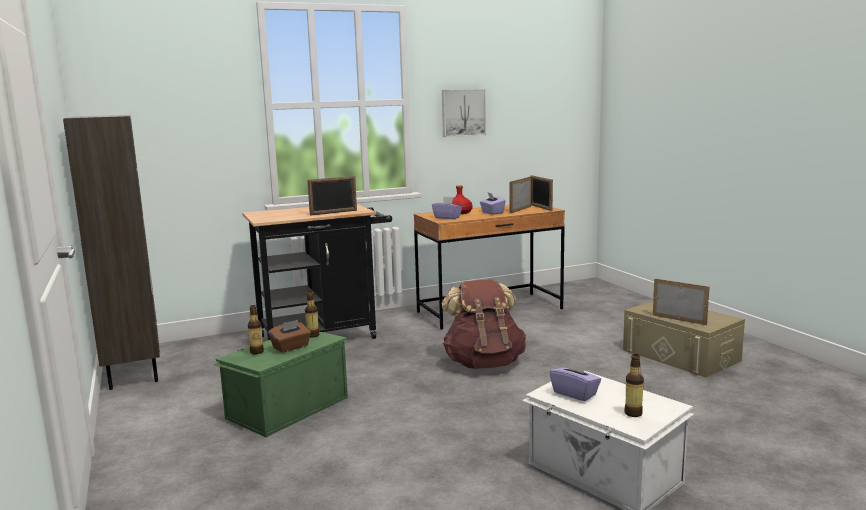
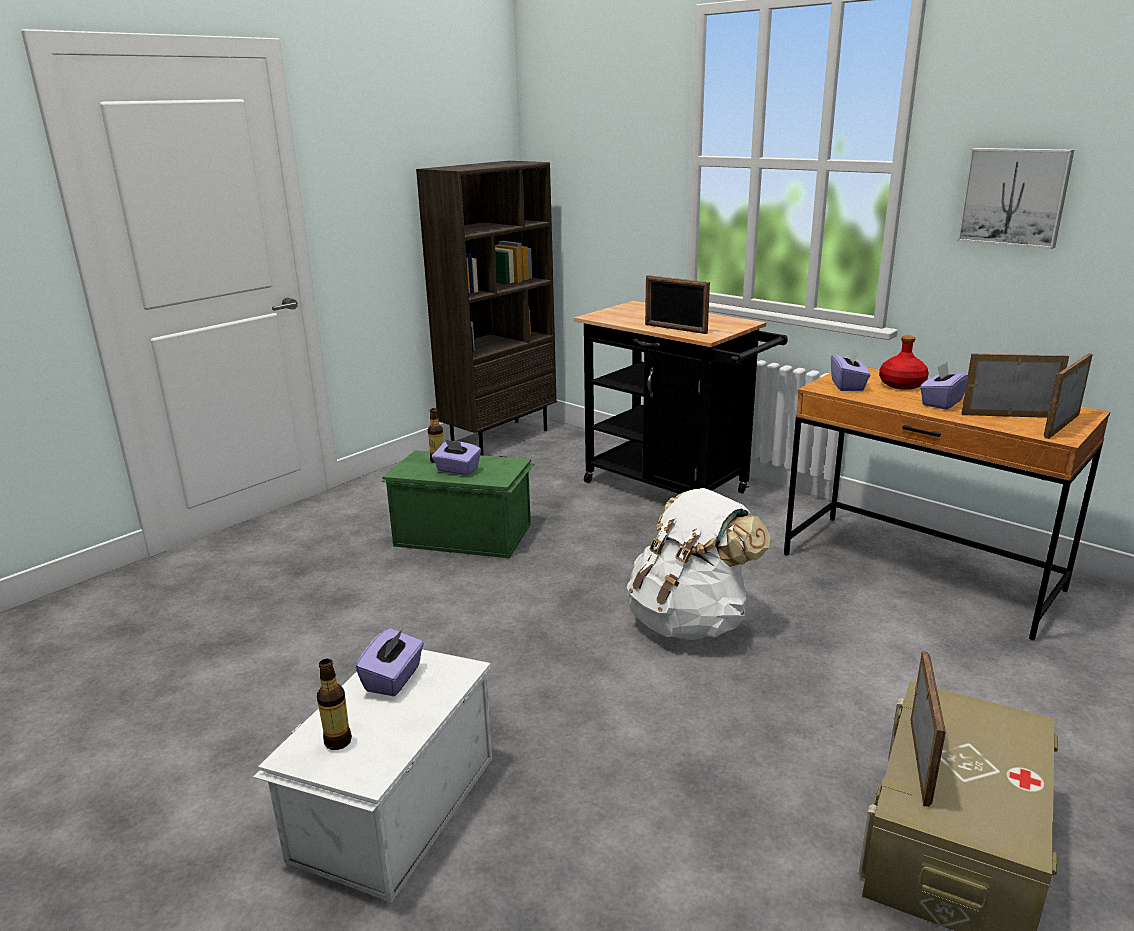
camera: 65 degrees right, 10 degrees up
brown tissue box [268,320,311,353] -> purple tissue box [432,439,481,476]
bottle [305,291,319,338] -> none
brown backpack [442,279,526,369] -> white backpack [627,488,770,640]

